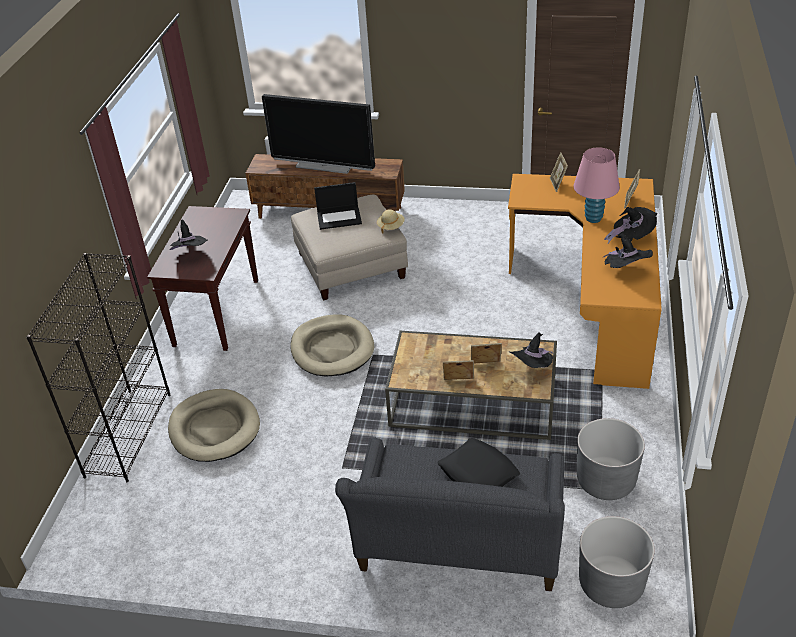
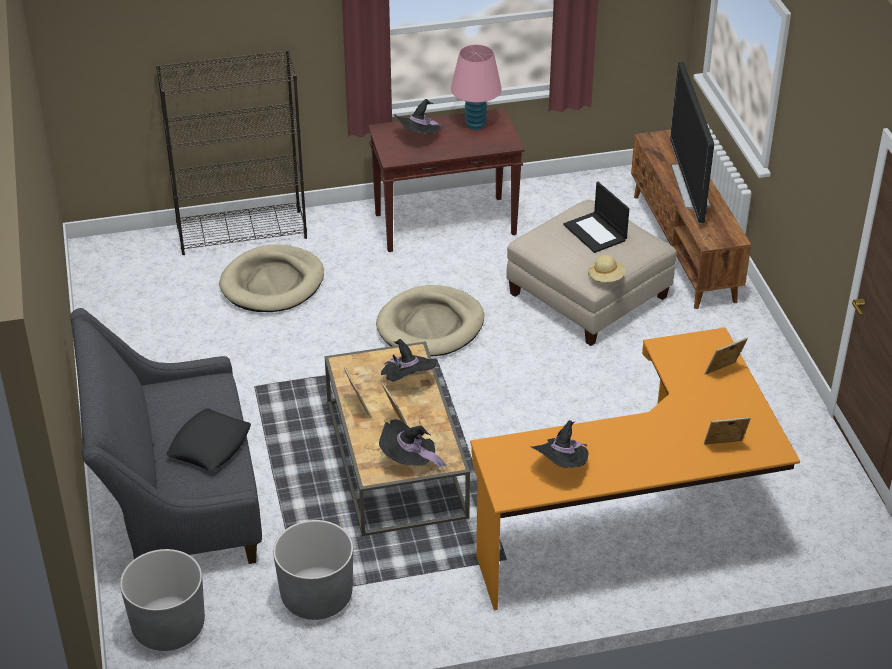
camera: 65 degrees right, 0 degrees up
pink table lamp [574,147,620,223] -> pink table lamp moved to [451,45,502,130]
black hat [604,207,657,244] -> black hat moved to [381,339,436,381]

